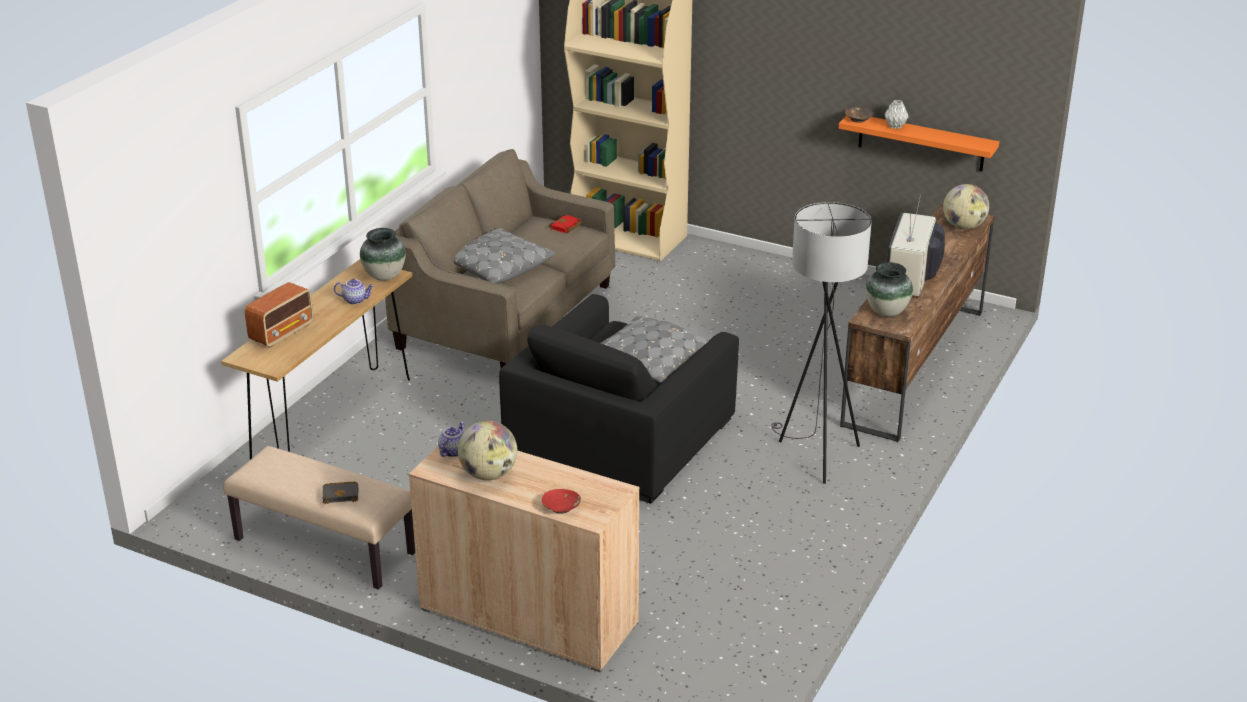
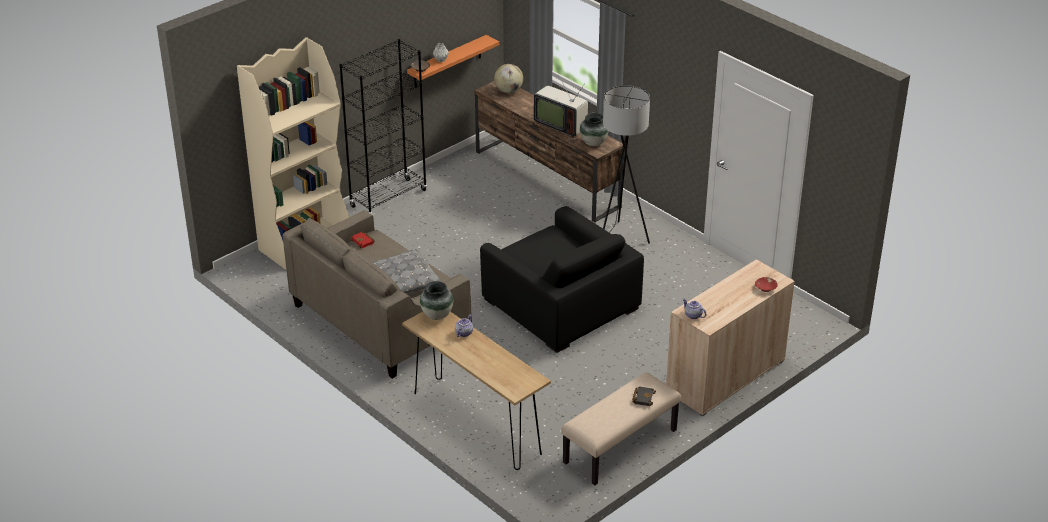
camera: 70 degrees left, 5 degrees up
radio [245,282,313,347] -> none
globe [458,421,517,480] -> none
grey pillow [601,315,709,383] -> none
none -> black bookcase [339,39,427,214]

